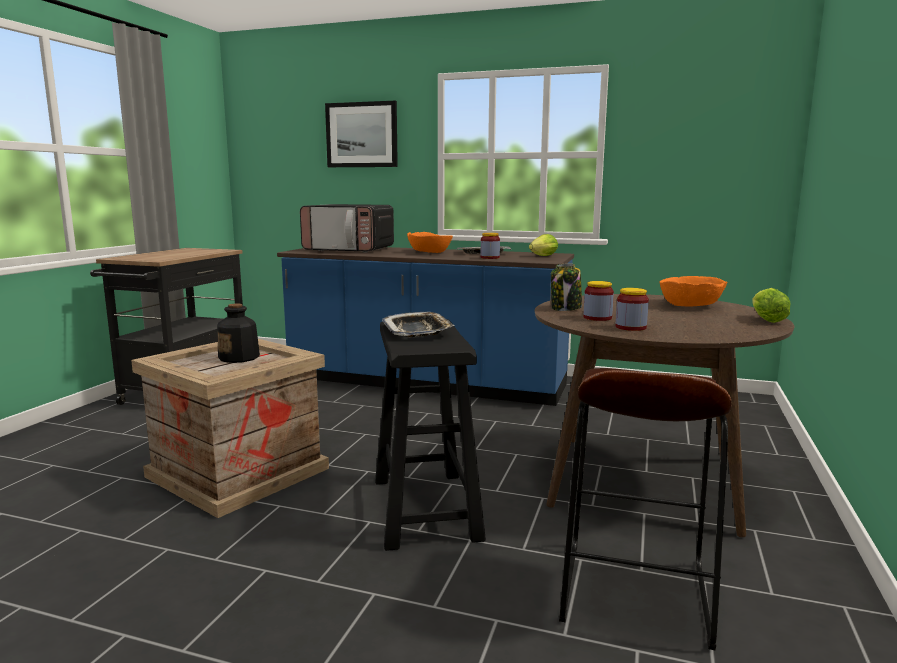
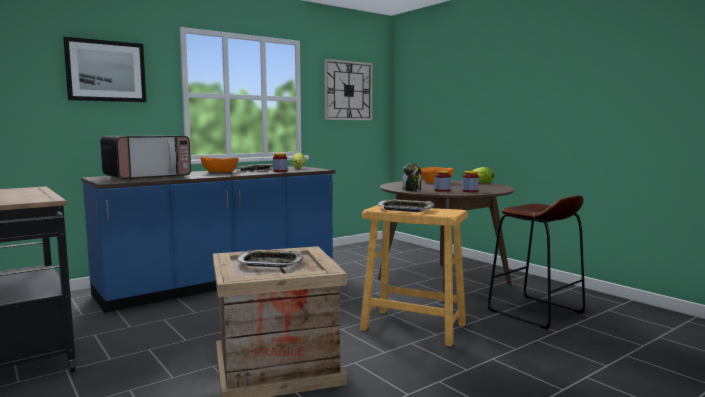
camera: 55 degrees left, 5 degrees down
bottle [217,303,260,363] -> tray [237,249,304,268]
black stool [375,319,486,551] -> beige stool [360,205,468,347]
none -> wall clock [324,59,372,120]

